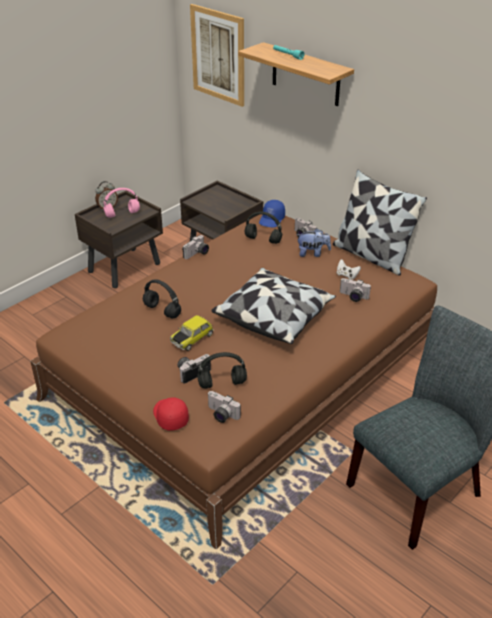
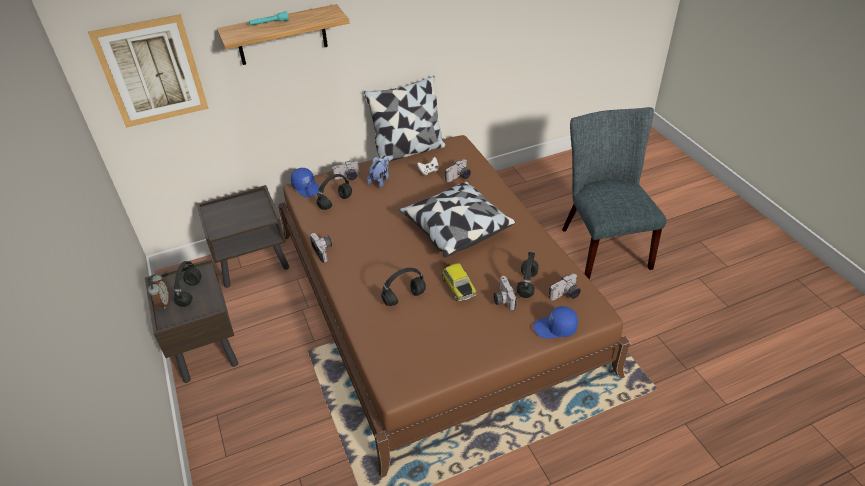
camera: 65 degrees left, 5 degrees up
pink headphones [103,188,140,218] -> black headphones [174,261,202,307]
red cap [153,397,189,431] -> blue cap [533,306,578,339]

